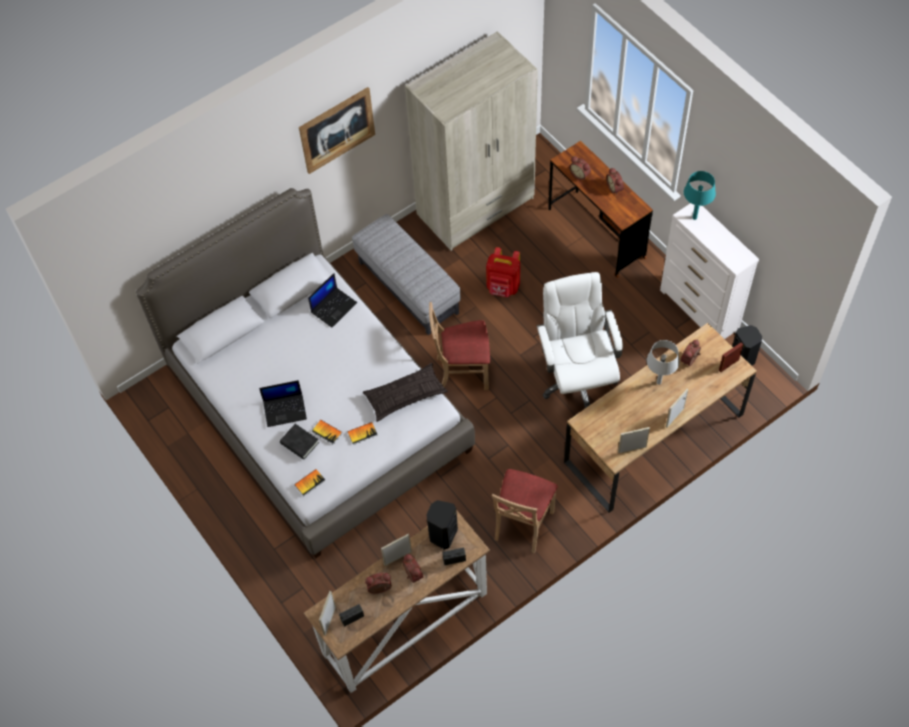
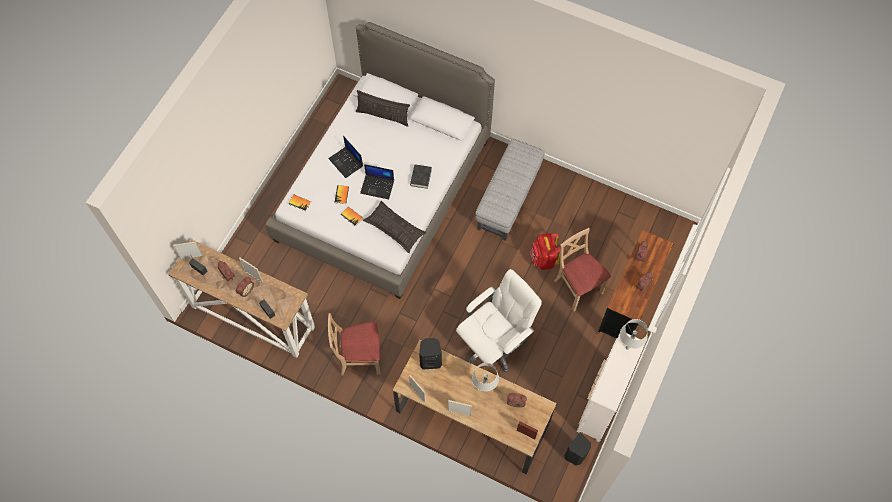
camera: 60 degrees right, 5 degrees up
black book [280,424,319,460] -> black book moved to [410,164,432,189]
picture [299,87,375,174] -> none
laptop [308,273,357,328] -> laptop moved to [360,164,394,199]
beige wardrobe [405,31,538,251] -> none
black speaker [426,500,458,550] -> black speaker moved to [419,338,442,369]
beige chair [429,302,490,390] -> beige chair moved to [554,228,611,311]
turquoise table lamp [684,171,716,220] -> grey table lamp [620,319,648,350]
none -> pillow [355,90,410,127]

